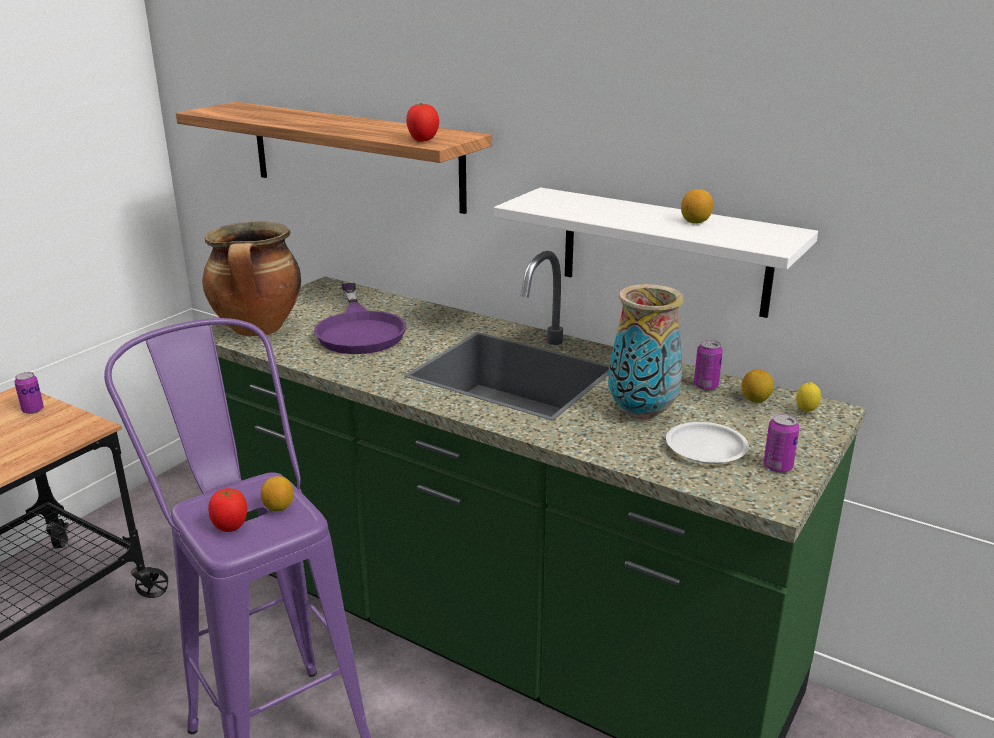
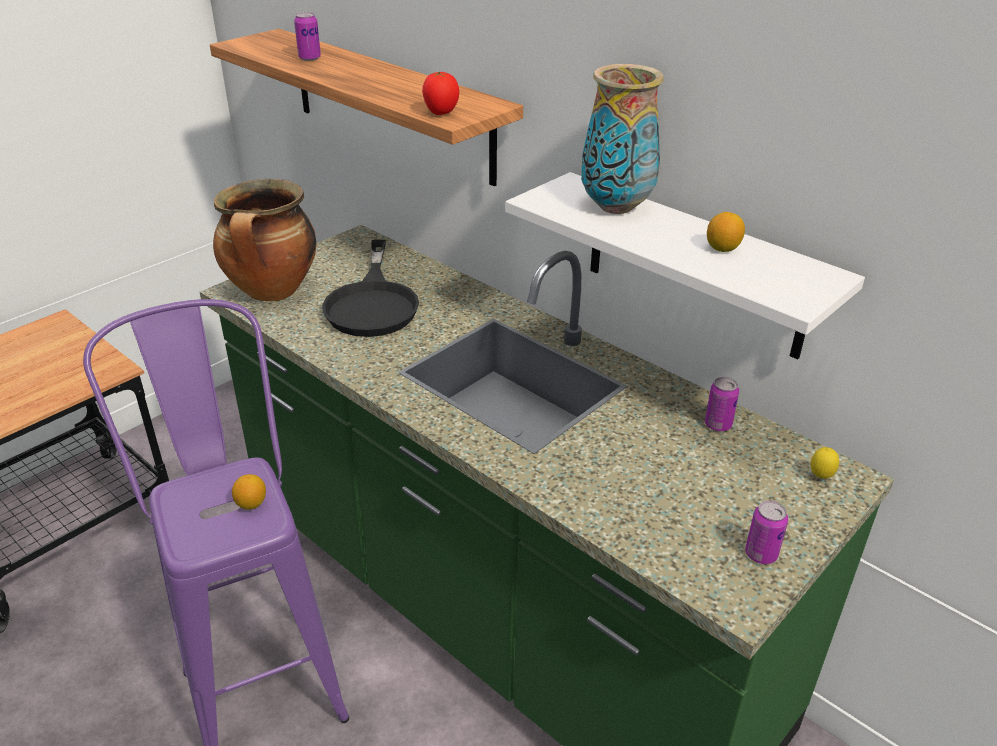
camera: 10 degrees right, 10 degrees up
can [14,372,44,414] -> can moved to [294,12,321,61]
tomato [208,488,247,532] -> none
purple frying pan [314,283,406,354] -> black frying pan [322,240,419,337]
vase [608,284,684,420] -> vase moved to [581,64,664,214]
white plate [666,422,749,464] -> none
lemon [741,369,774,403] -> none

